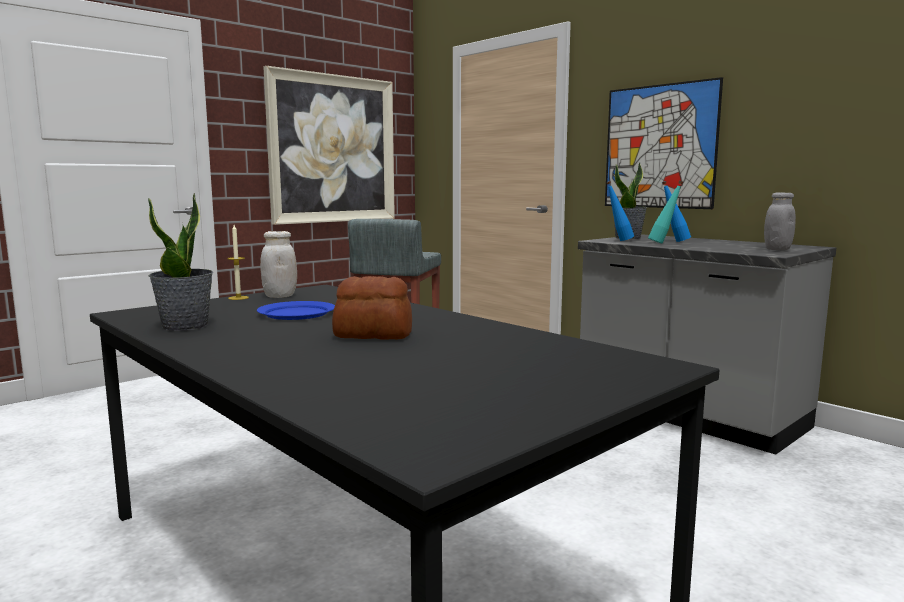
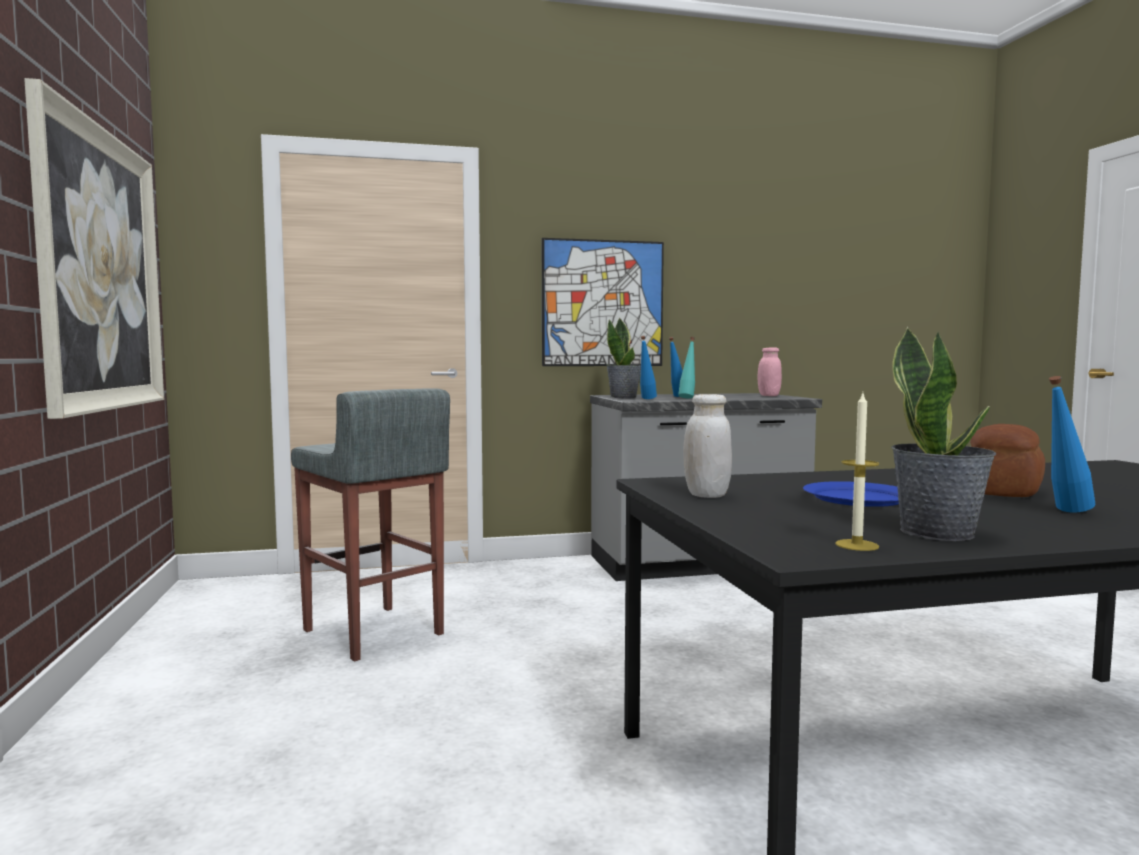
camera: 60 degrees left, 5 degrees down
candle [227,225,249,300] -> candle moved to [835,393,879,551]
grey jar [764,192,796,250] -> pink jar [758,347,782,396]
none -> blue bottle [1049,376,1095,513]

